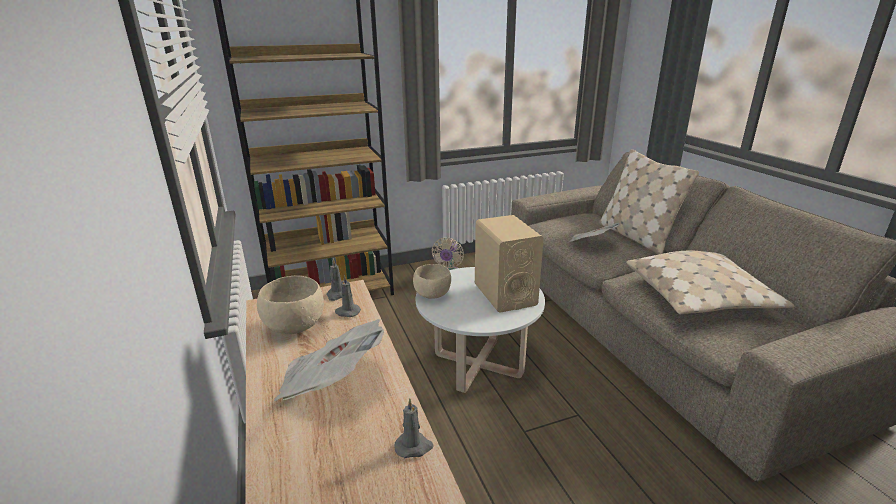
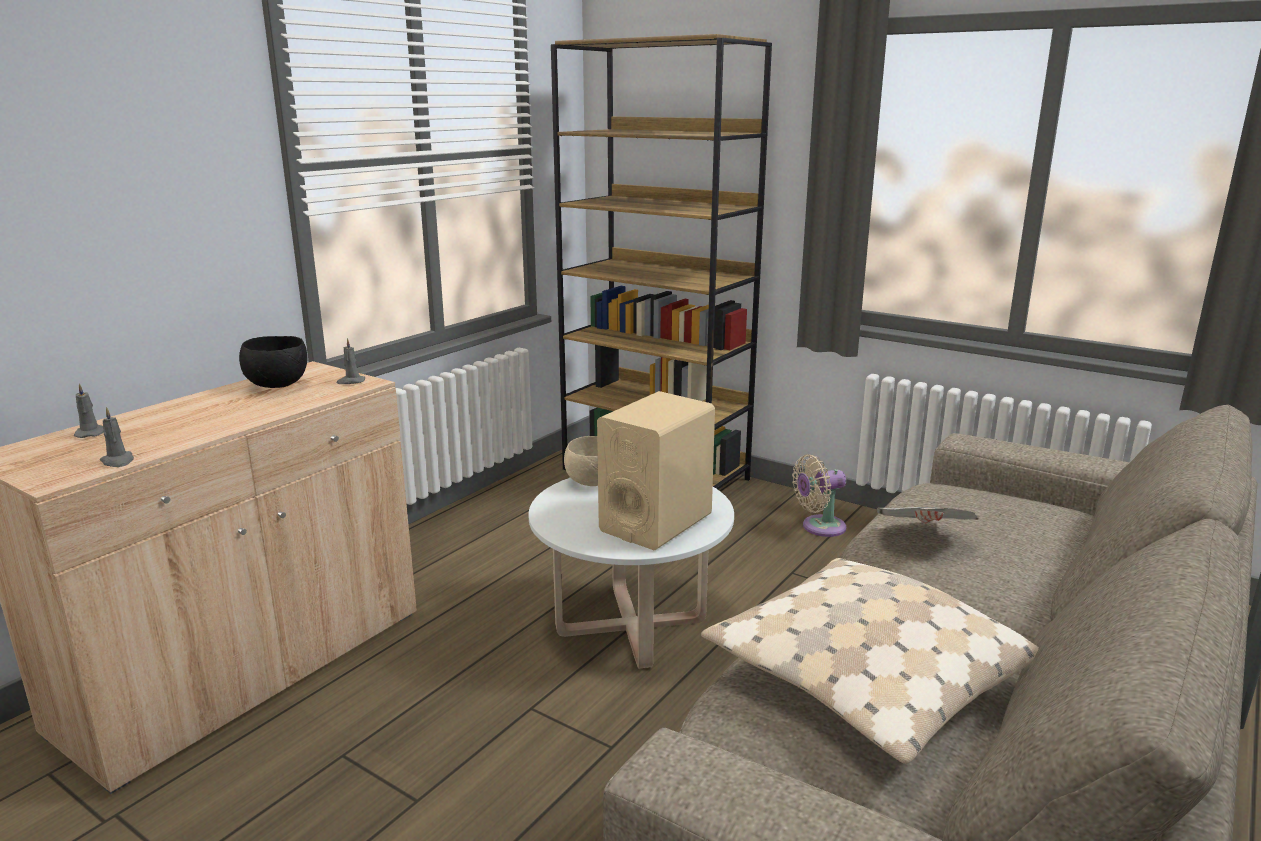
camera: 55 degrees right, 5 degrees down
beige bowl [257,275,324,334] -> black bowl [239,336,307,388]
newspaper [274,319,384,401] -> none
grey candle [335,275,361,317] -> grey candle moved to [74,383,104,438]
beige pillow [599,149,699,254] -> none

